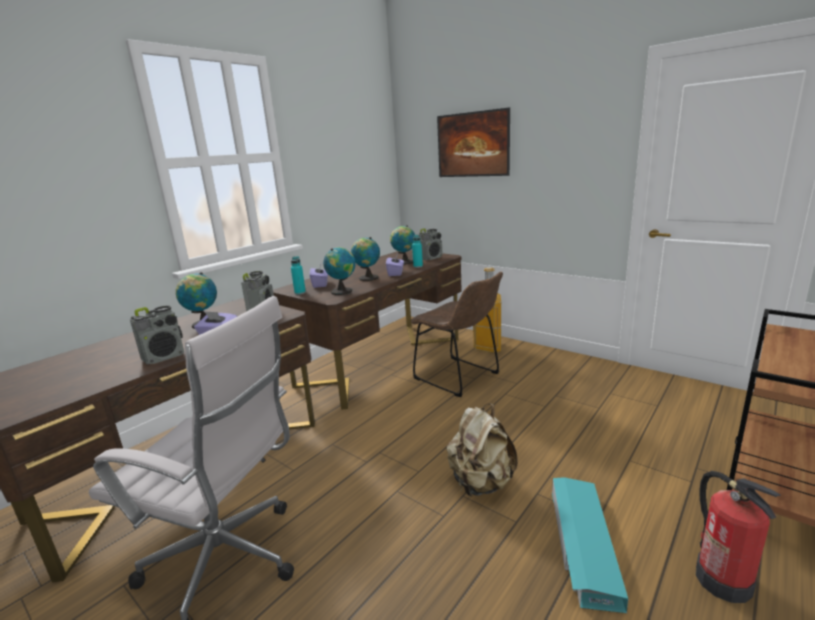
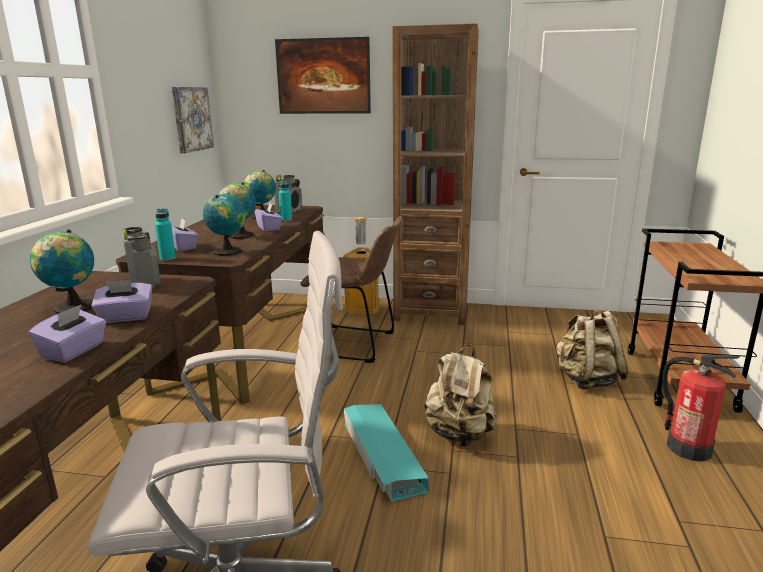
camera: 30 degrees left, 0 degrees up
radio [130,305,184,365] -> purple tissue box [28,304,106,362]
turquoise storage box [552,477,628,613] -> turquoise storage box moved to [344,404,429,502]
none -> picture [172,87,214,153]
none -> brown bookcase [392,23,479,325]
none -> beige backpack [556,310,628,389]

